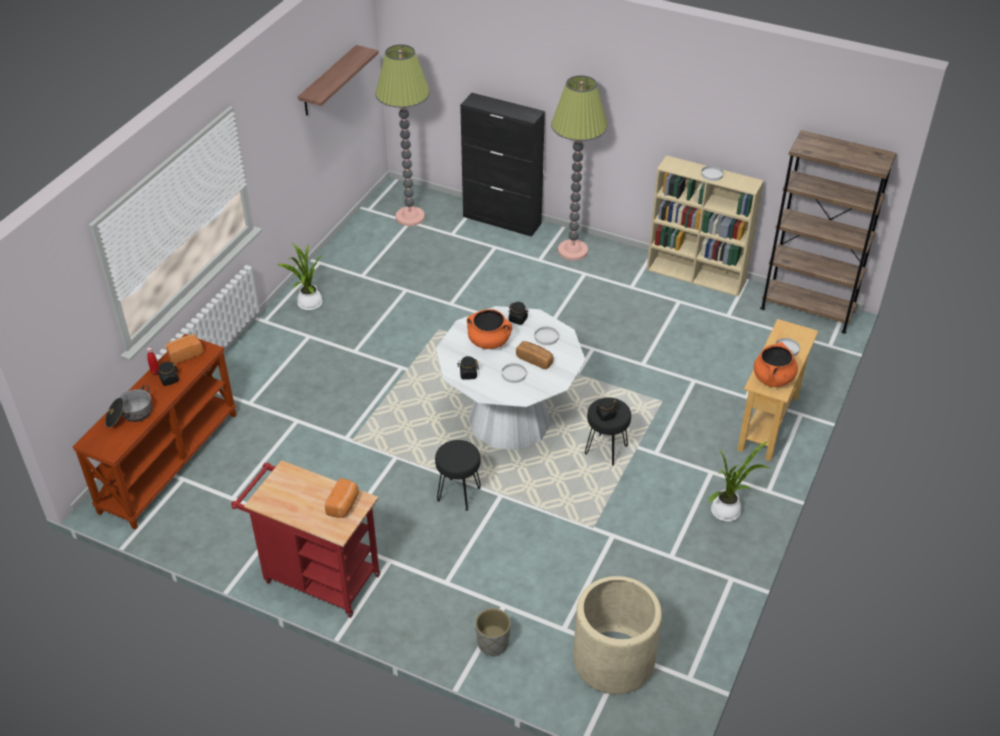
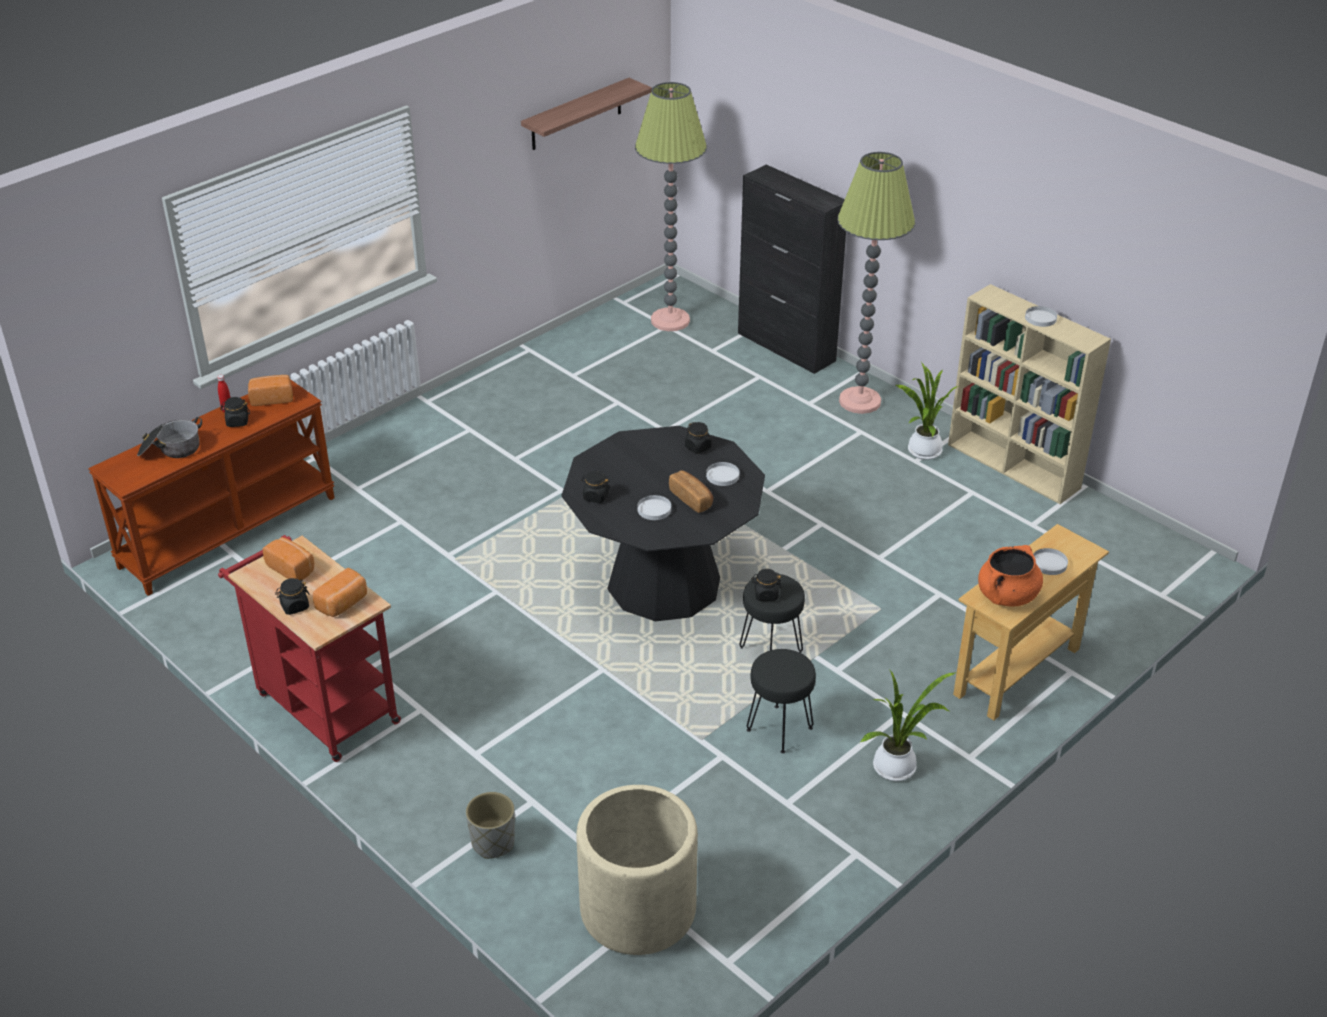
camera: 20 degrees right, 5 degrees down
potted plant [277,243,323,311] -> potted plant moved to [896,362,958,460]
black stool [435,440,481,511] -> black stool moved to [747,649,816,753]
white dining table [436,306,586,450] -> black dining table [561,426,765,621]
orange cooking pot [467,309,512,349] -> none
brown bookcase [760,130,897,334] -> none
none -> bread [263,537,314,581]
none -> black jar [275,578,310,615]

